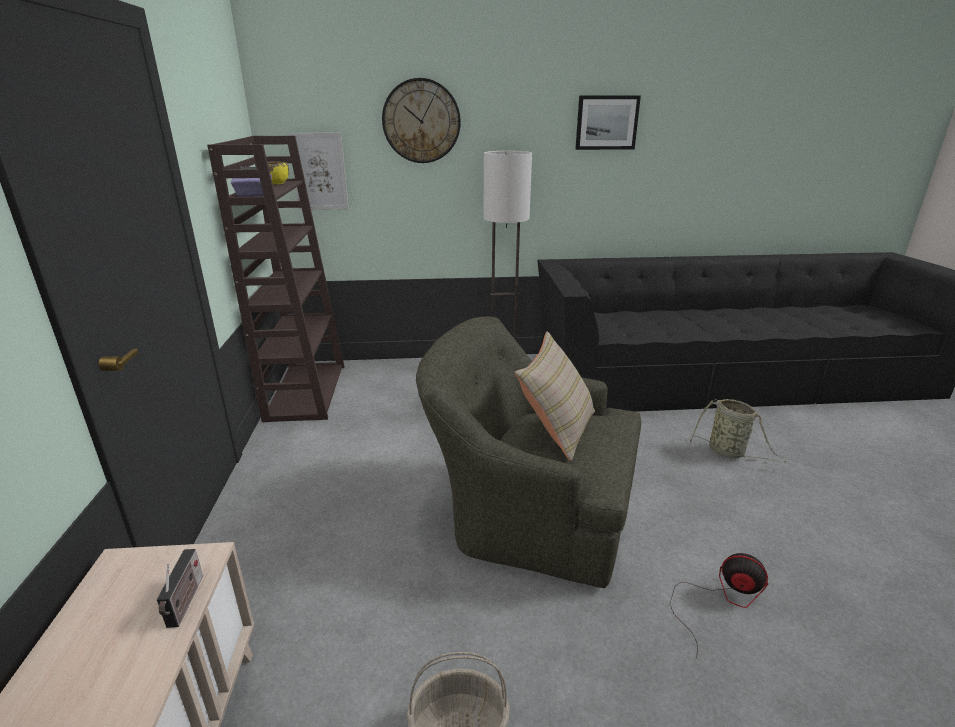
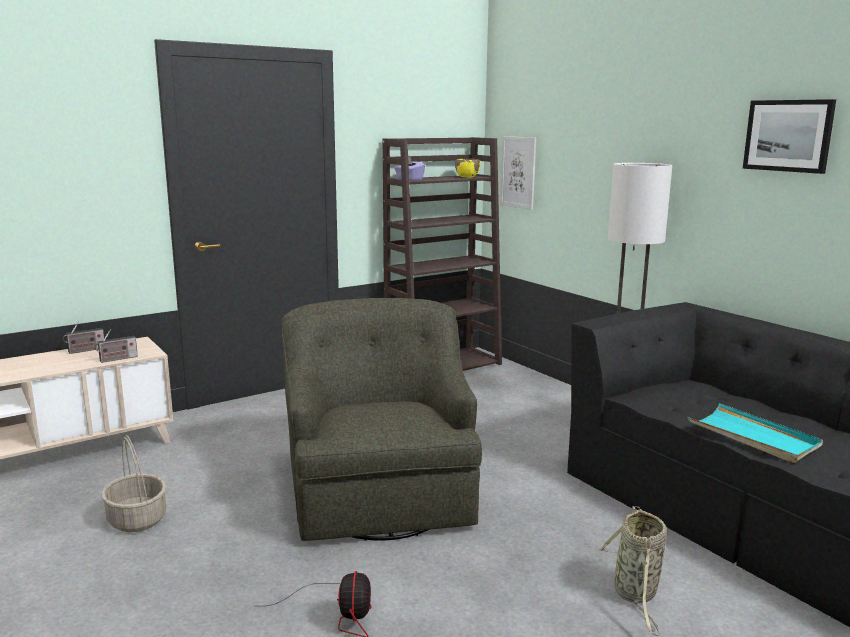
camera: 60 degrees right, 10 degrees down
wall clock [382,78,461,163] -> none
beige pillow [515,331,595,461] -> none
none -> radio [63,321,104,354]
none -> turquoise tray [688,403,823,463]

